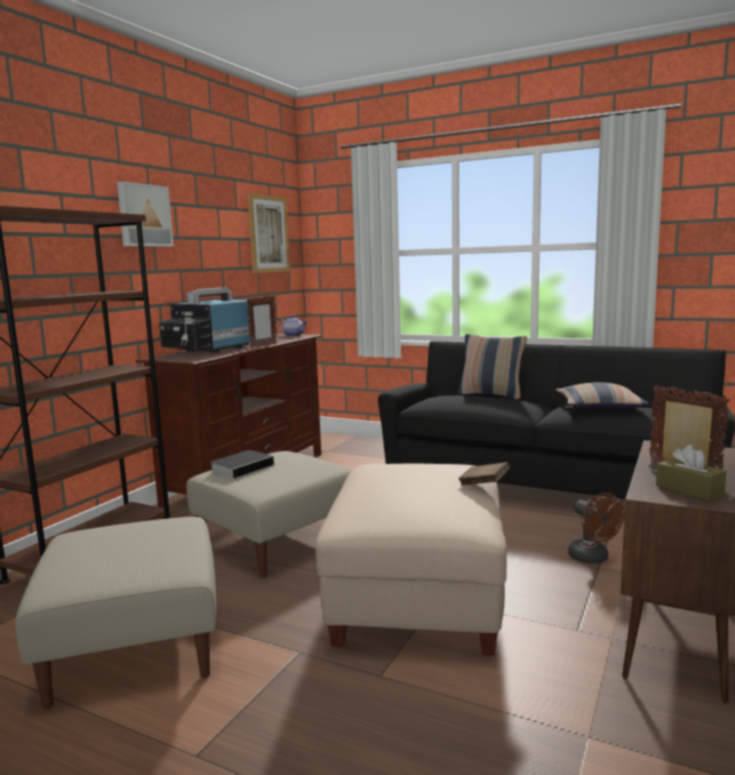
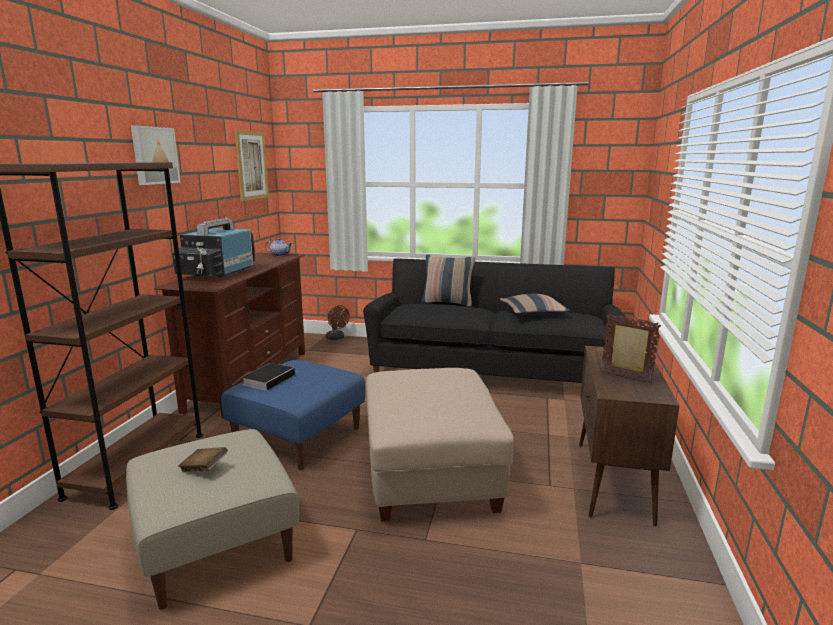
camera: 15 degrees left, 5 degrees up
beige ottoman [186,451,351,578] -> blue ottoman [221,360,365,470]
picture frame [246,295,277,348] -> none
brown book [458,462,510,485] -> brown book moved to [178,447,228,472]
brown fan [568,493,625,564] -> brown fan moved to [326,305,350,340]
brown tissue box [656,445,727,501] -> none

